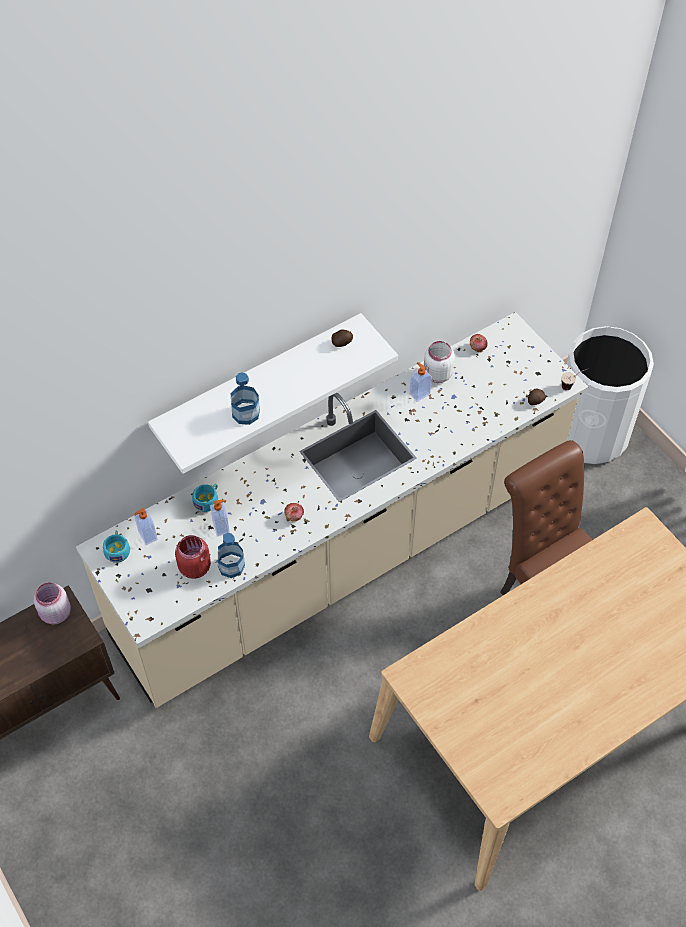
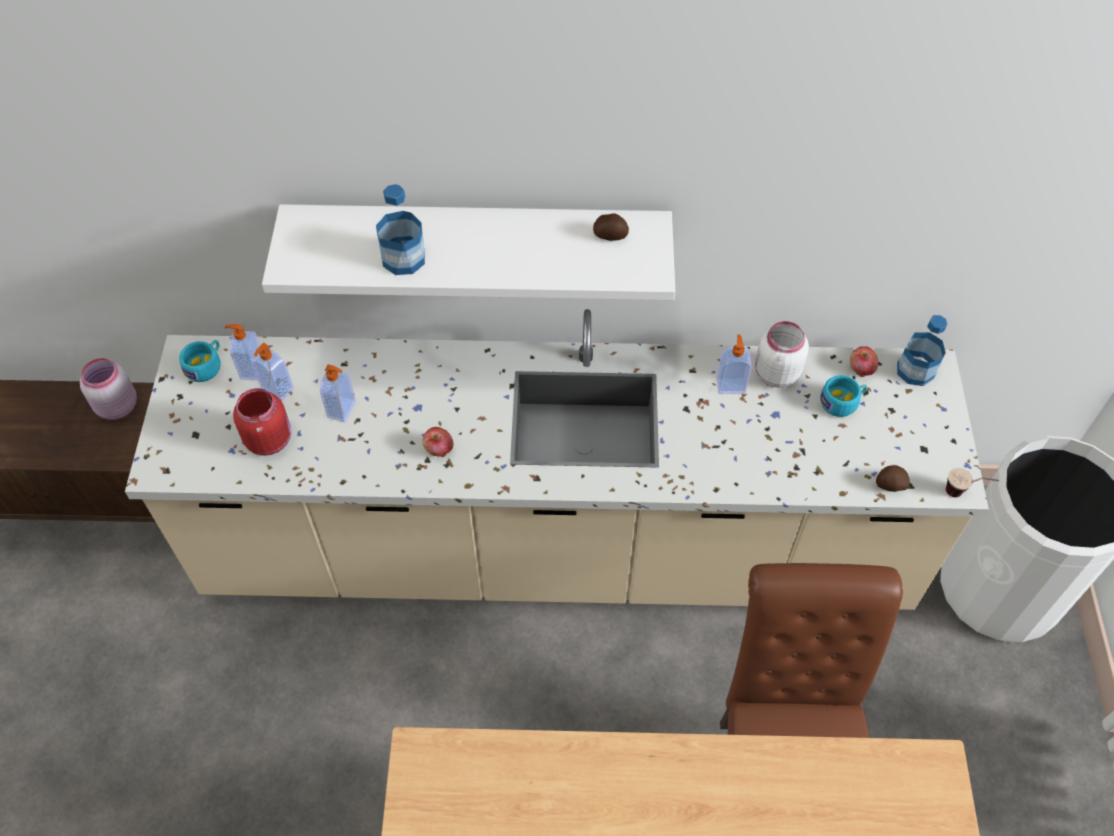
camera: 35 degrees right, 0 degrees up
turquoise cup [192,484,218,512] -> turquoise cup moved to [820,375,867,417]
bottle [218,533,245,578] -> bottle moved to [897,315,947,386]
none -> soap dispenser [252,343,294,401]

